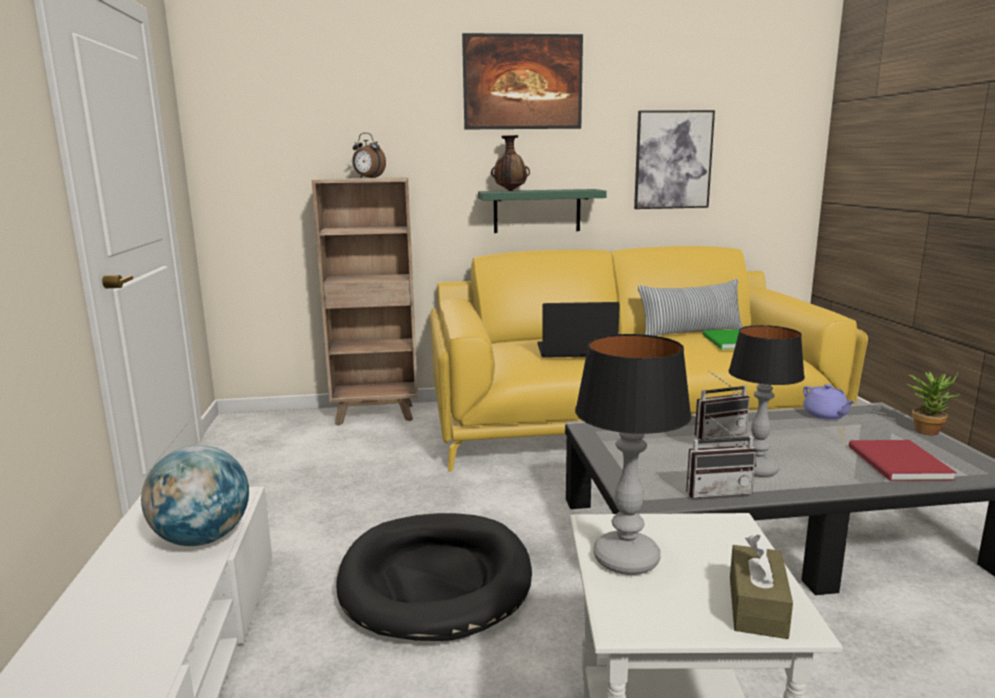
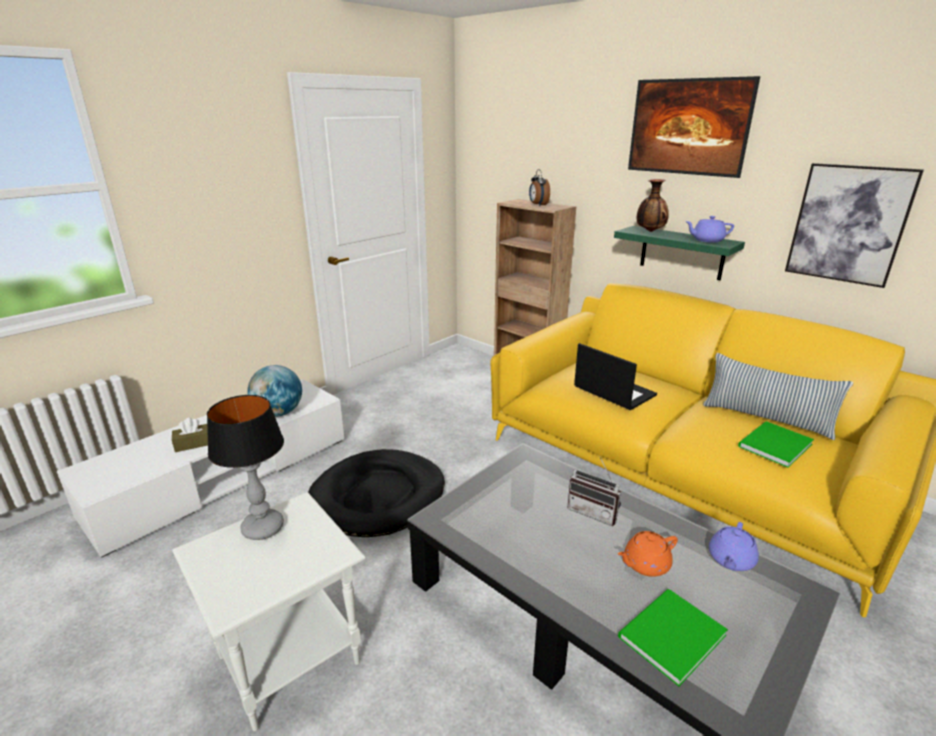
camera: 50 degrees right, 10 degrees up
radio [686,414,756,498] -> none
table lamp [729,325,805,477] -> none
brown tissue box [730,535,793,639] -> brown tissue box moved to [172,418,208,452]
red book [849,440,957,481] -> green book [618,589,728,686]
potted plant [907,372,959,435] -> none
none -> orange teapot [618,531,678,577]
none -> purple teapot [685,216,734,243]

